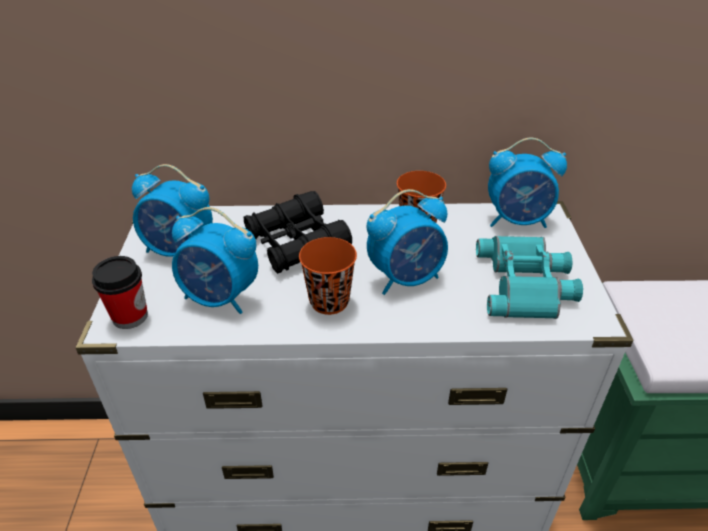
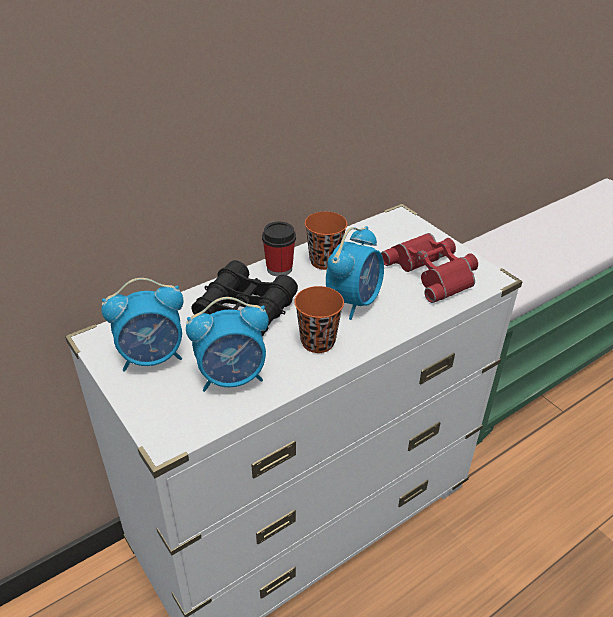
camera: 35 degrees left, 0 degrees up
cup [92,256,148,329] -> cup moved to [262,222,296,276]
turquoise binoculars [476,236,583,319] -> red binoculars [381,233,478,303]
alarm clock [488,138,567,228] -> none

